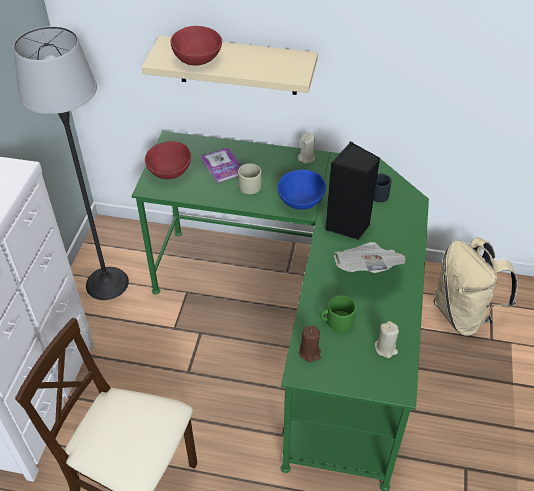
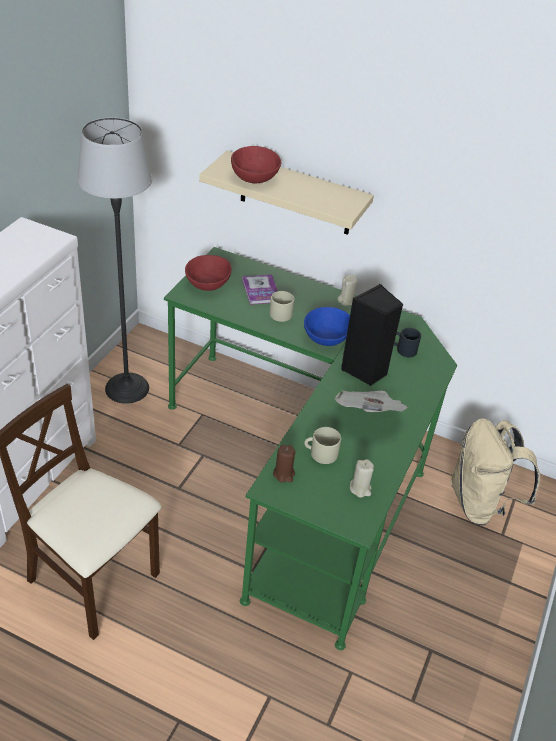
camera: 10 degrees right, 5 degrees down
green mug [320,296,356,332] -> beige mug [304,427,341,464]

